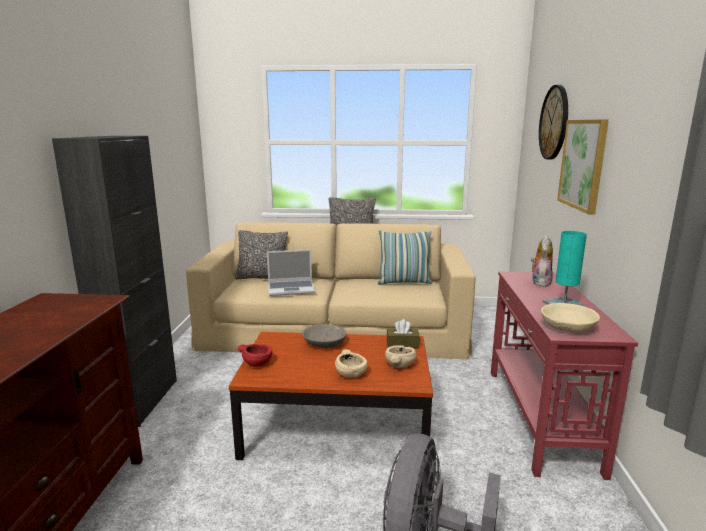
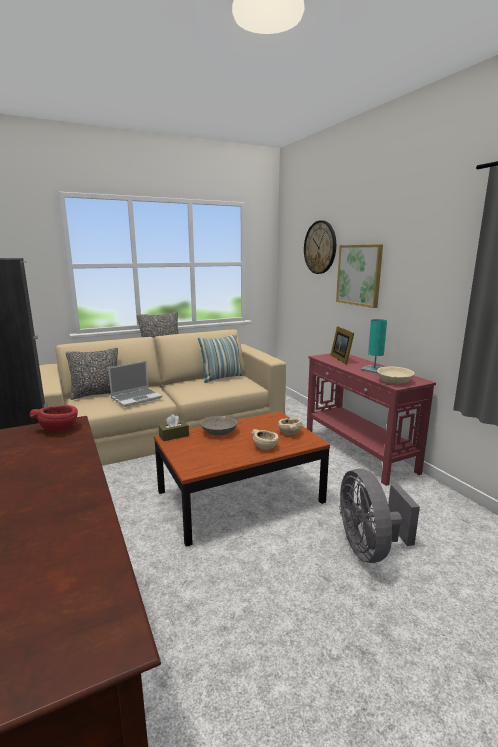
camera: 30 degrees left, 0 degrees up
red bowl [238,344,273,367] -> red bowl moved to [30,405,78,432]
brown tissue box [387,319,420,348] -> brown tissue box moved to [159,414,189,441]
plush toy [531,235,553,287] -> picture frame [331,326,354,364]

